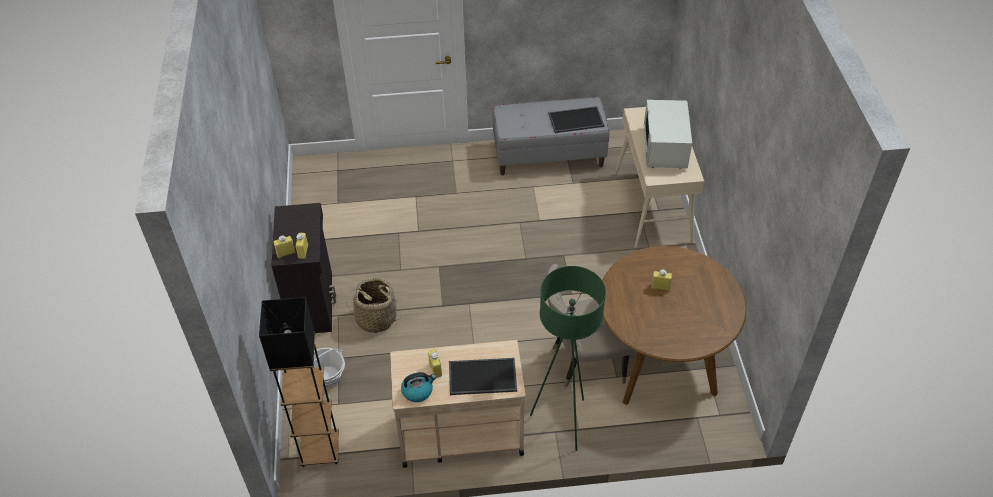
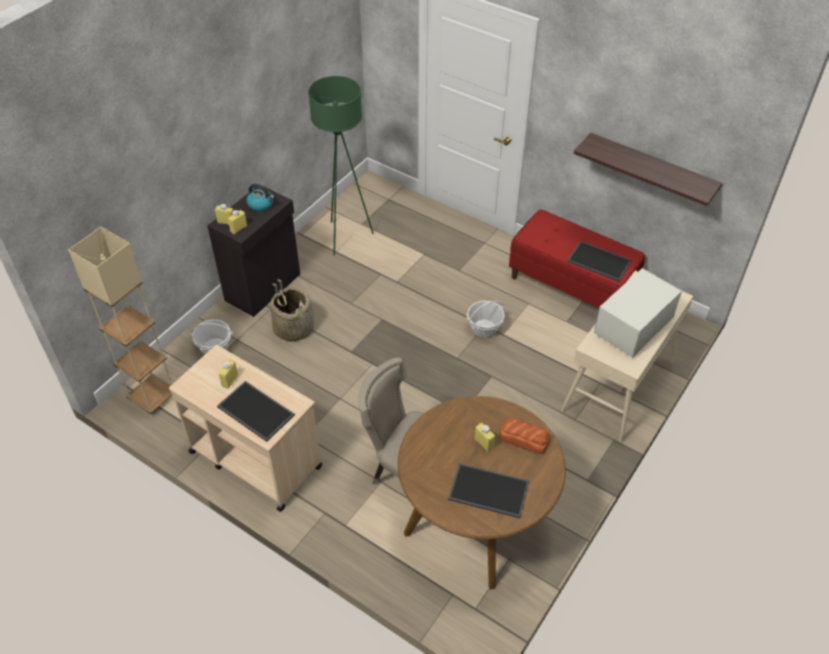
camera: 40 degrees right, 0 degrees up
black floor lamp [259,297,339,467] -> beige floor lamp [68,227,172,415]
kettle [401,372,436,402] -> kettle moved to [246,184,274,212]
grey bench [492,97,610,175] -> red bench [509,209,645,308]
green floor lamp [530,266,606,451] -> green floor lamp moved to [308,76,374,255]
none -> tray [448,463,529,518]
none -> basket [467,301,505,337]
none -> bread [499,418,550,454]
none -> shelf [574,133,723,206]

